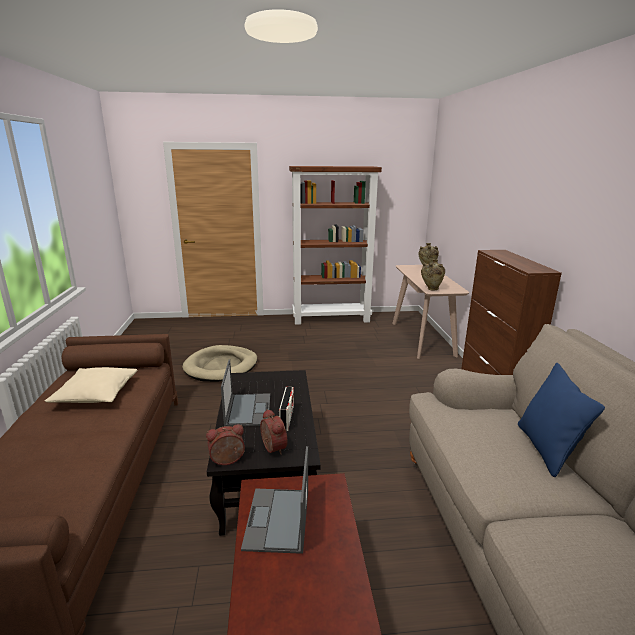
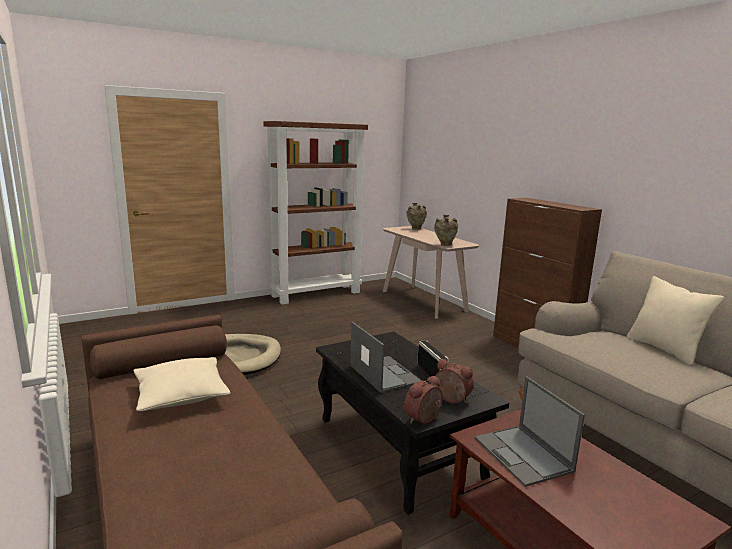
camera: 25 degrees left, 5 degrees down
blue pillow [518,363,605,477] -> beige pillow [627,276,724,366]

